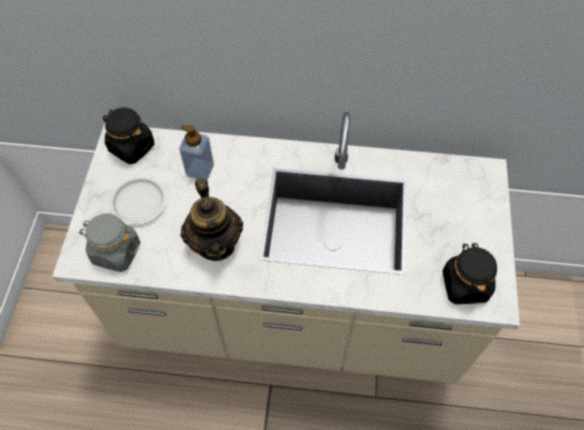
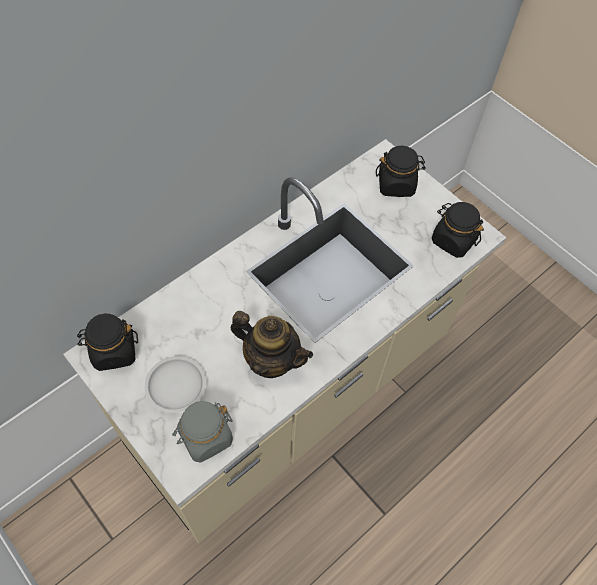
camera: 50 degrees left, 0 degrees up
soap dispenser [179,125,214,179] -> none
none -> black jar [376,146,426,197]

